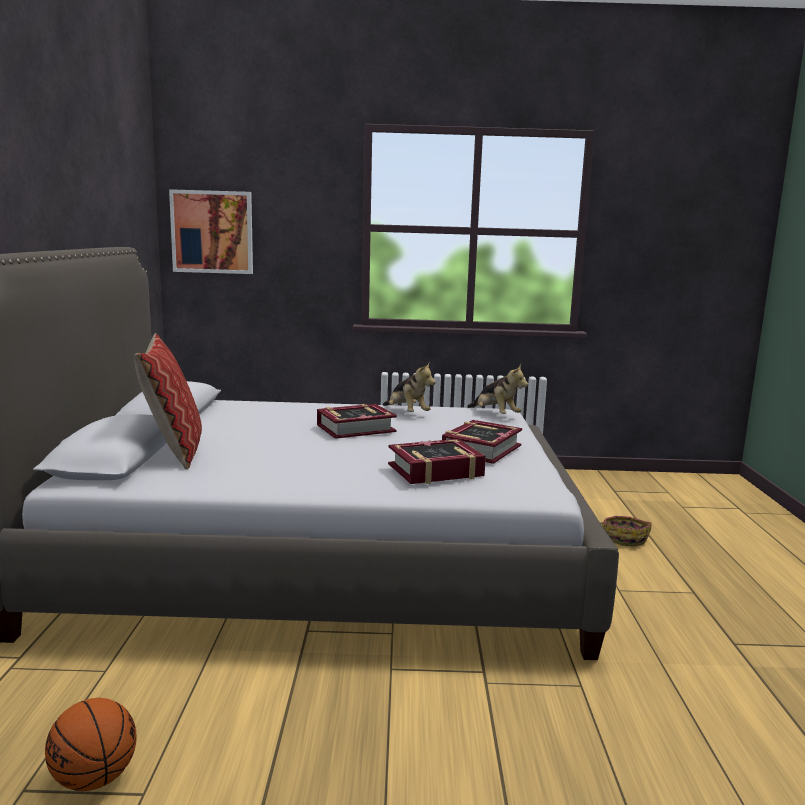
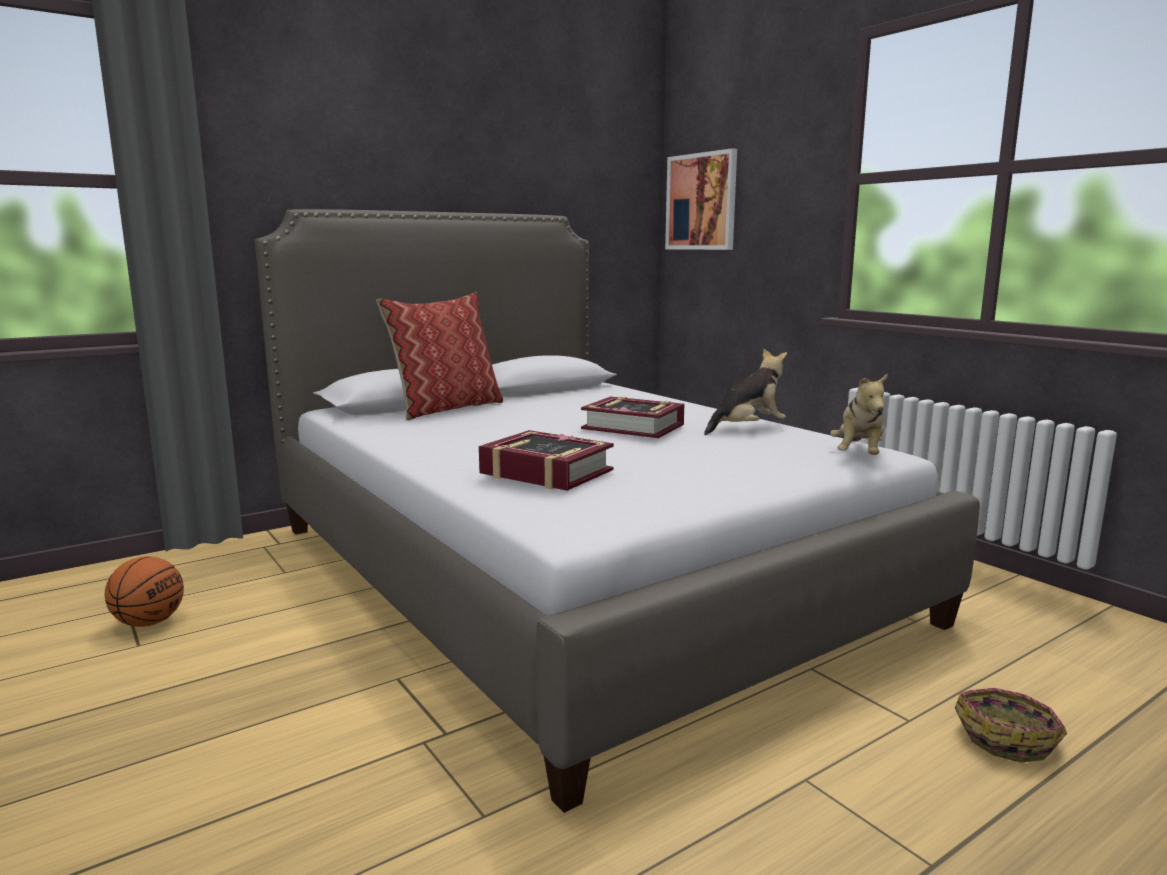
camera: 55 degrees right, 0 degrees up
plush toy [383,363,436,412] -> plush toy turned 135 degrees counterclockwise [704,349,787,435]
book [442,420,522,464] -> none

